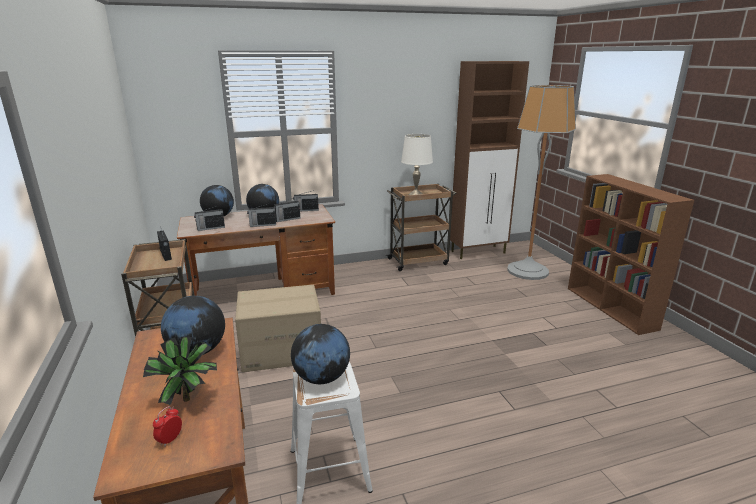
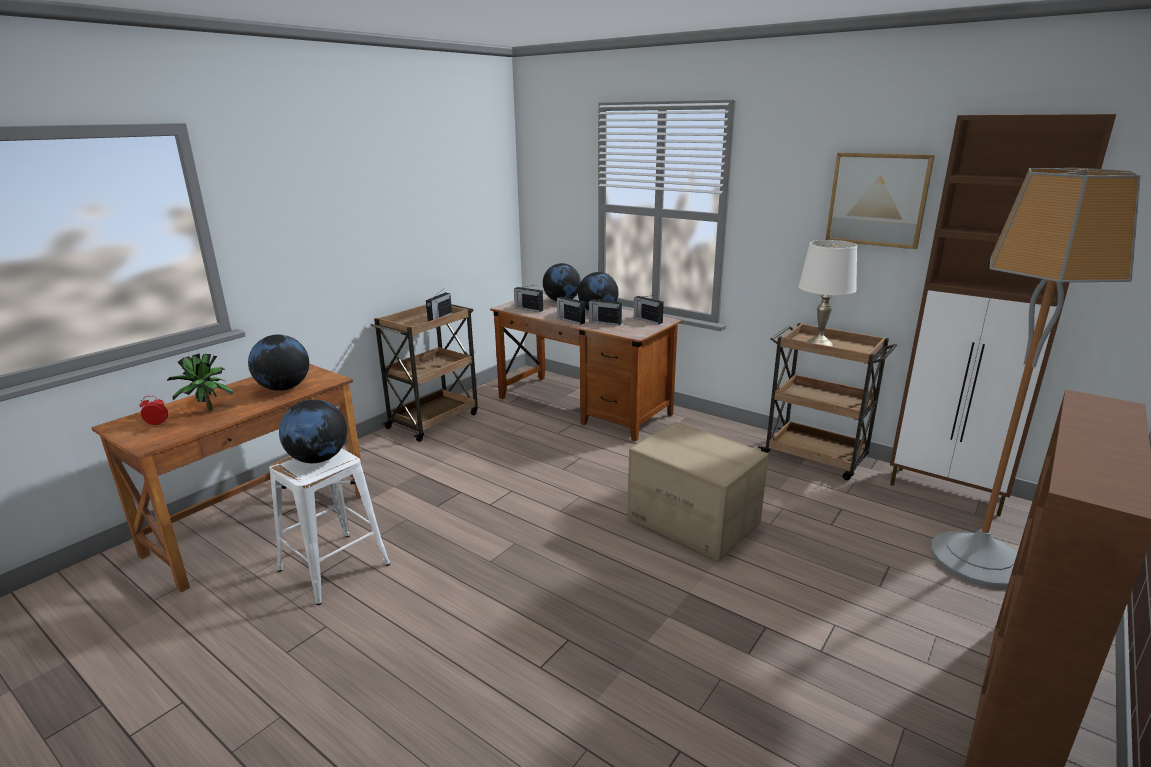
camera: 55 degrees right, 0 degrees up
cardboard box [235,285,321,372] -> cardboard box moved to [627,422,769,561]
none -> picture [826,153,935,249]

